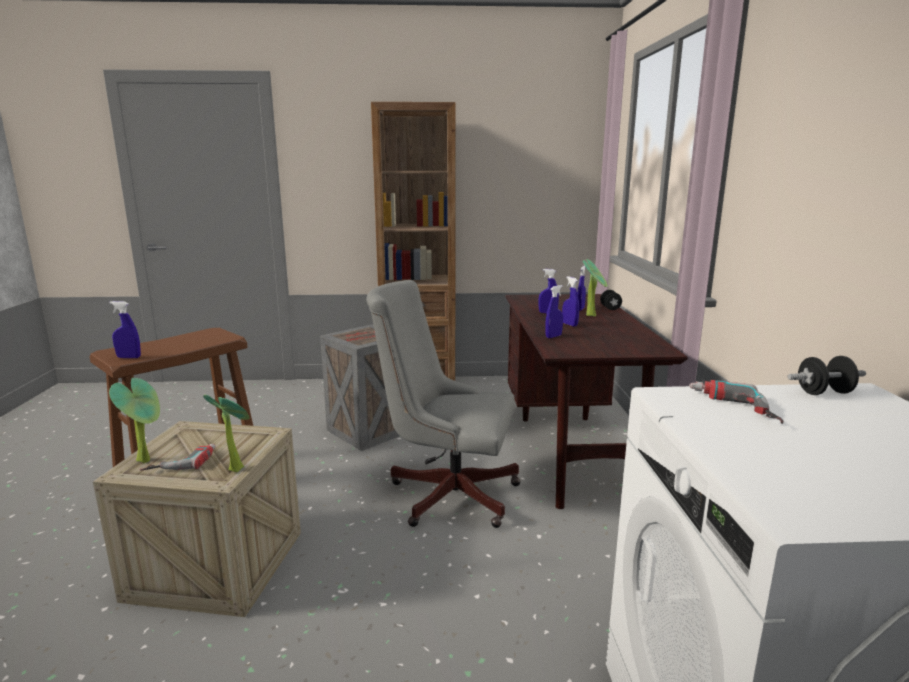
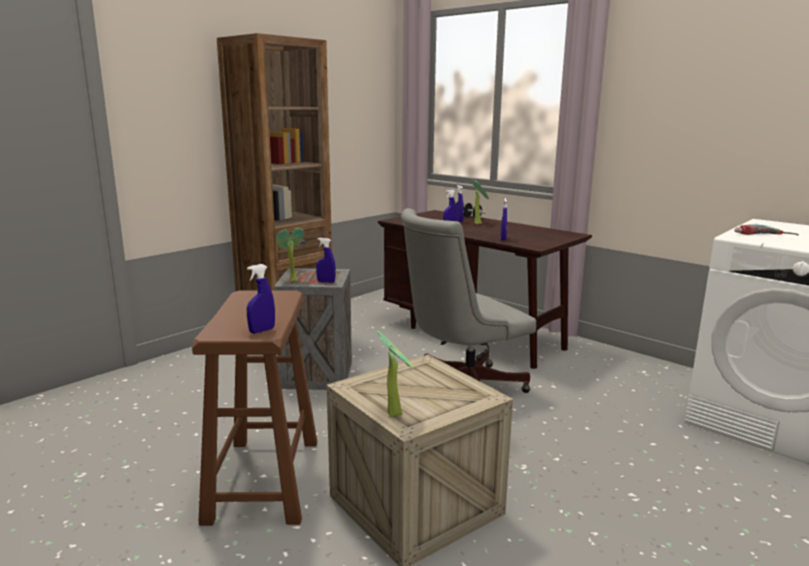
camera: 45 degrees left, 0 degrees up
power drill [140,444,215,471] -> none
potted plant [203,395,250,472] -> potted plant moved to [276,228,305,282]
blue spray bottle [562,276,579,327] -> blue spray bottle moved to [316,238,336,283]
black dumbbell [788,356,866,395] -> none

